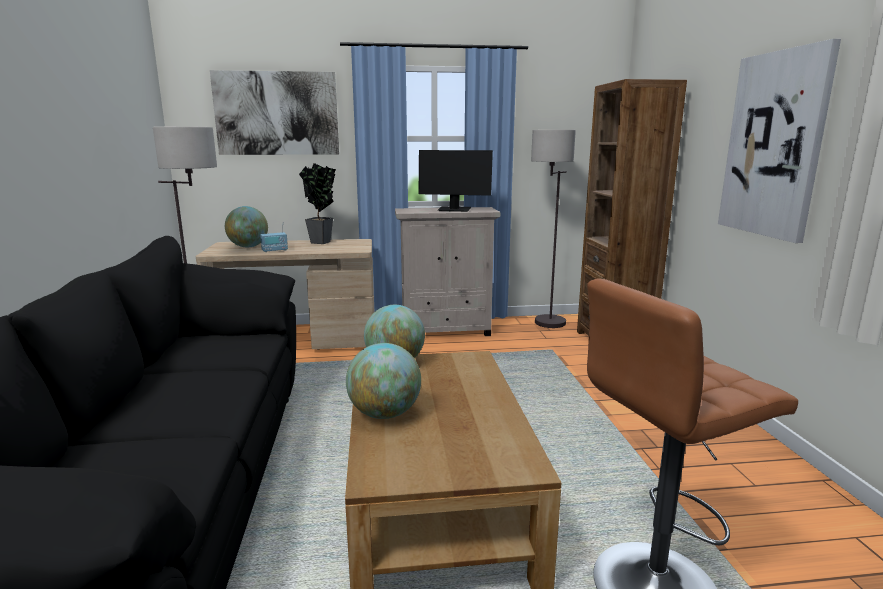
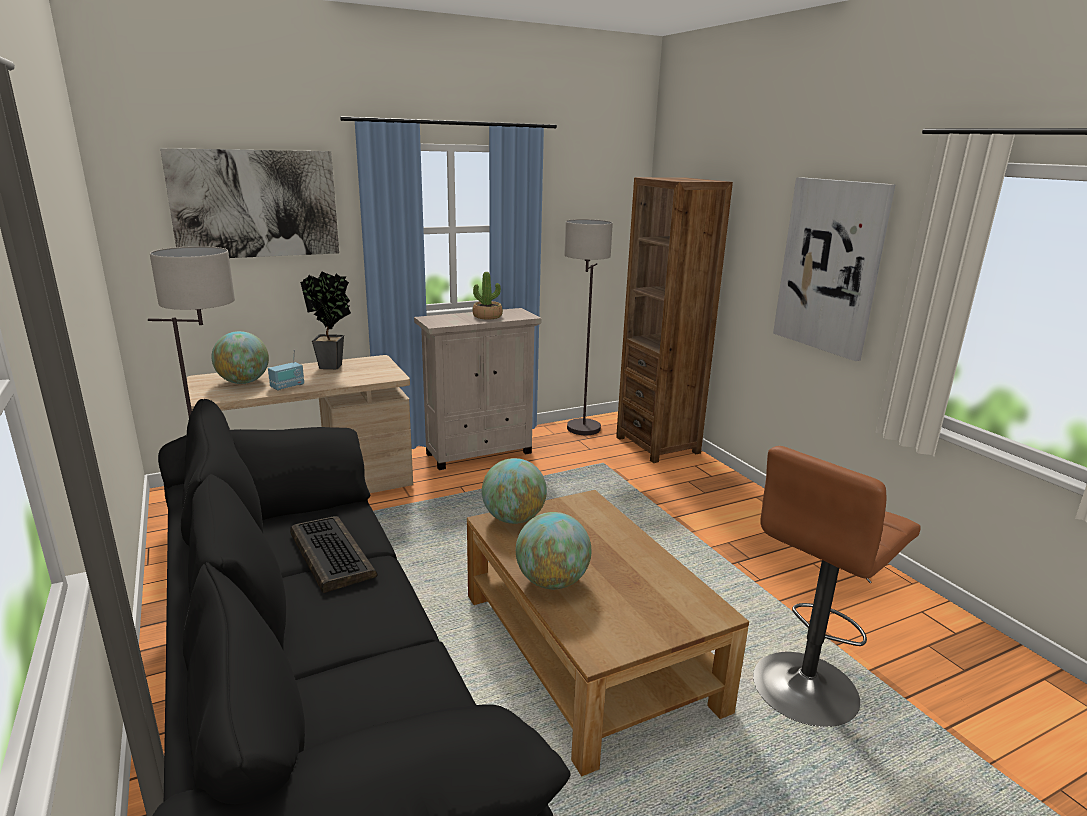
camera: 20 degrees left, 5 degrees up
monitor [419,150,493,212] -> potted plant [473,272,503,320]
none -> keyboard [290,516,378,593]

